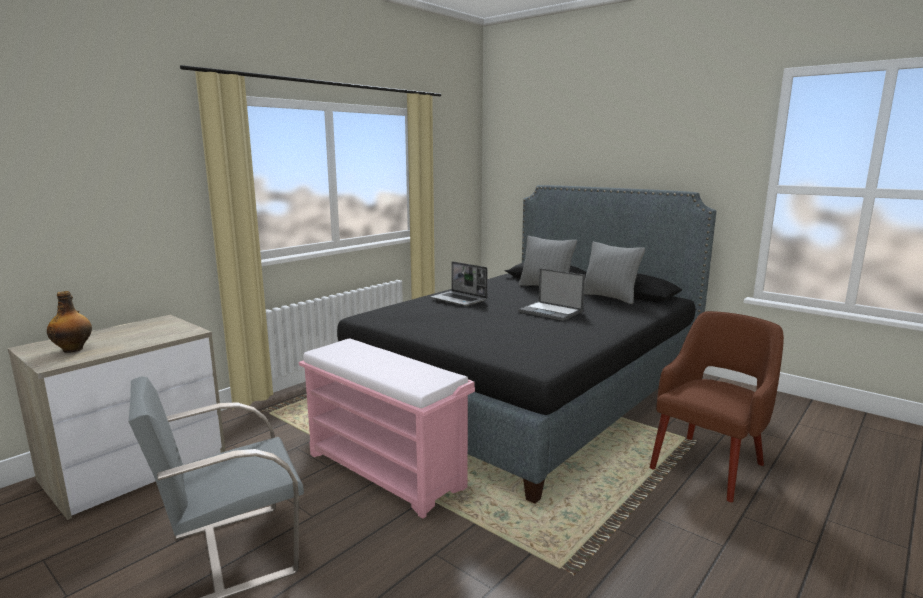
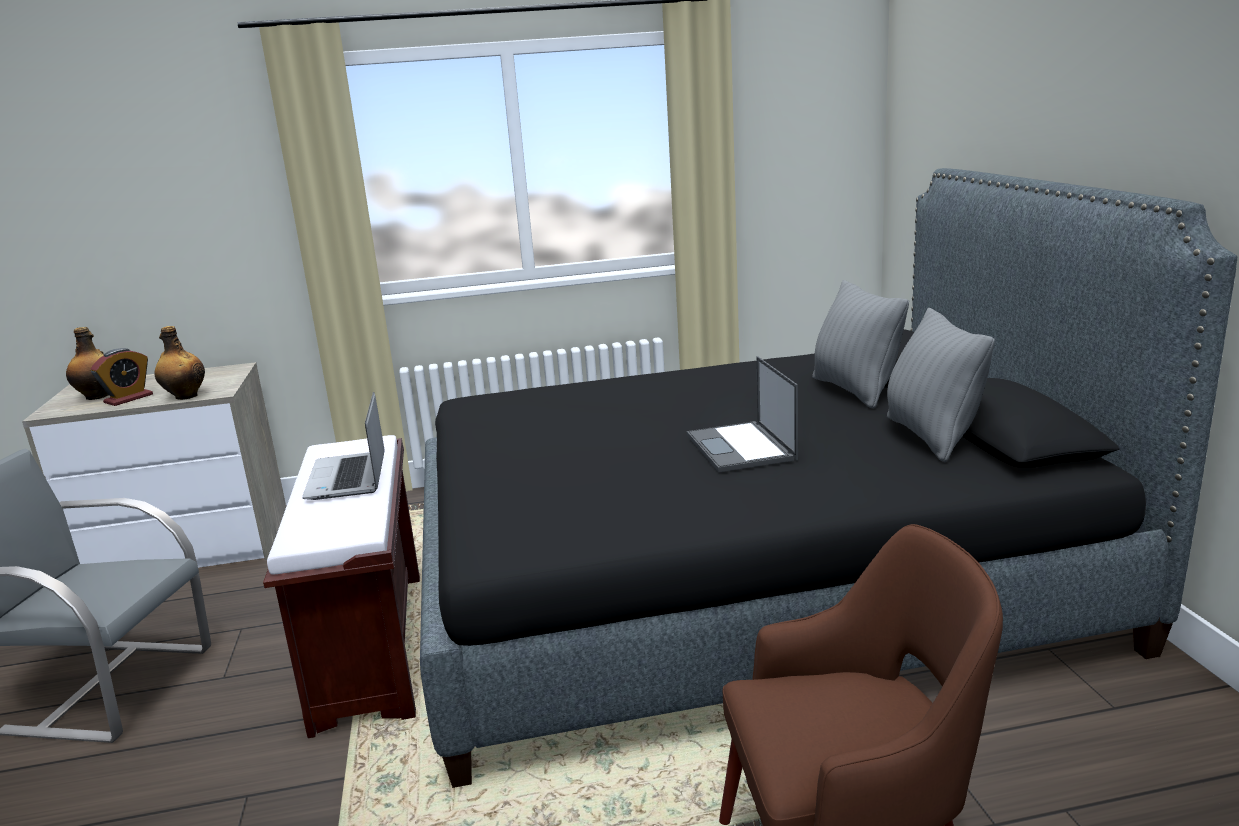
camera: 40 degrees right, 5 degrees up
pink bench [299,338,475,519] -> brown bench [263,435,420,738]
laptop [430,261,487,306] -> laptop moved to [302,392,384,500]
none -> alarm clock [90,348,153,406]
none -> bottle [155,326,205,400]

